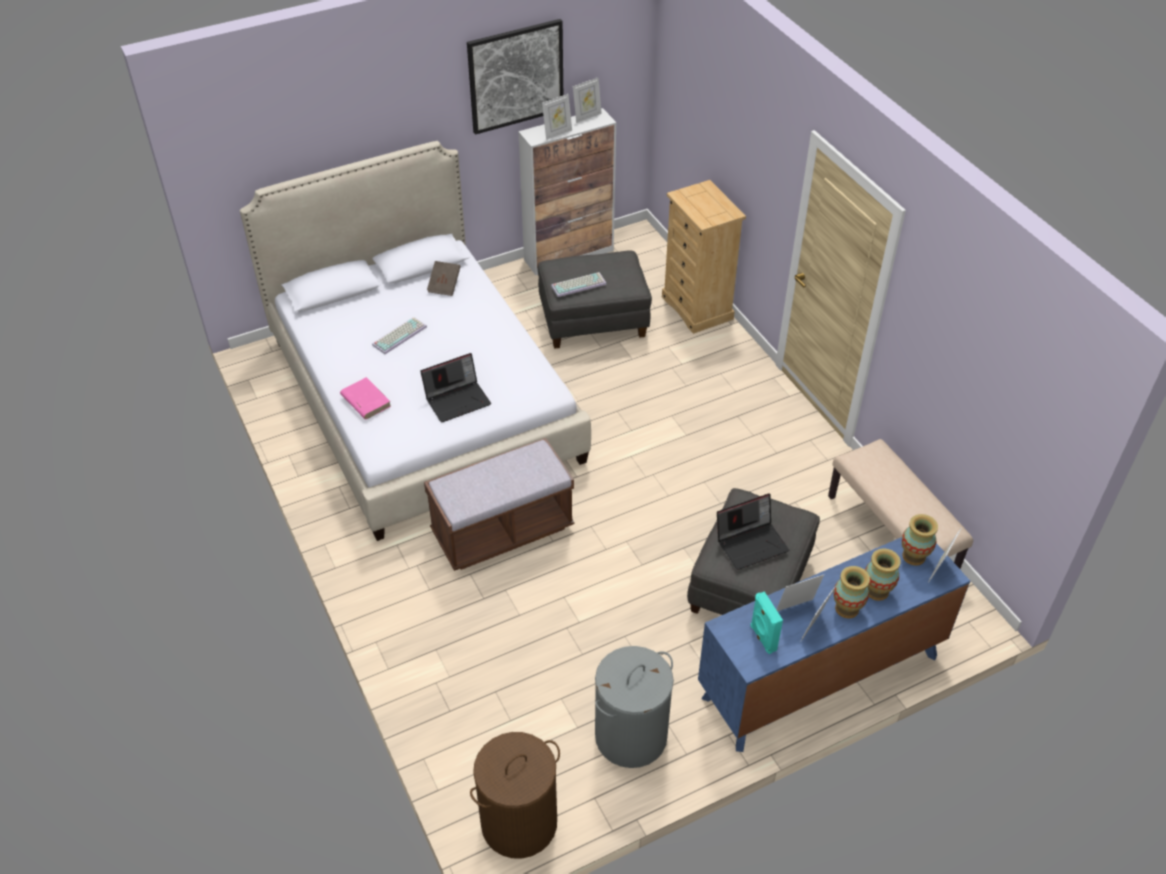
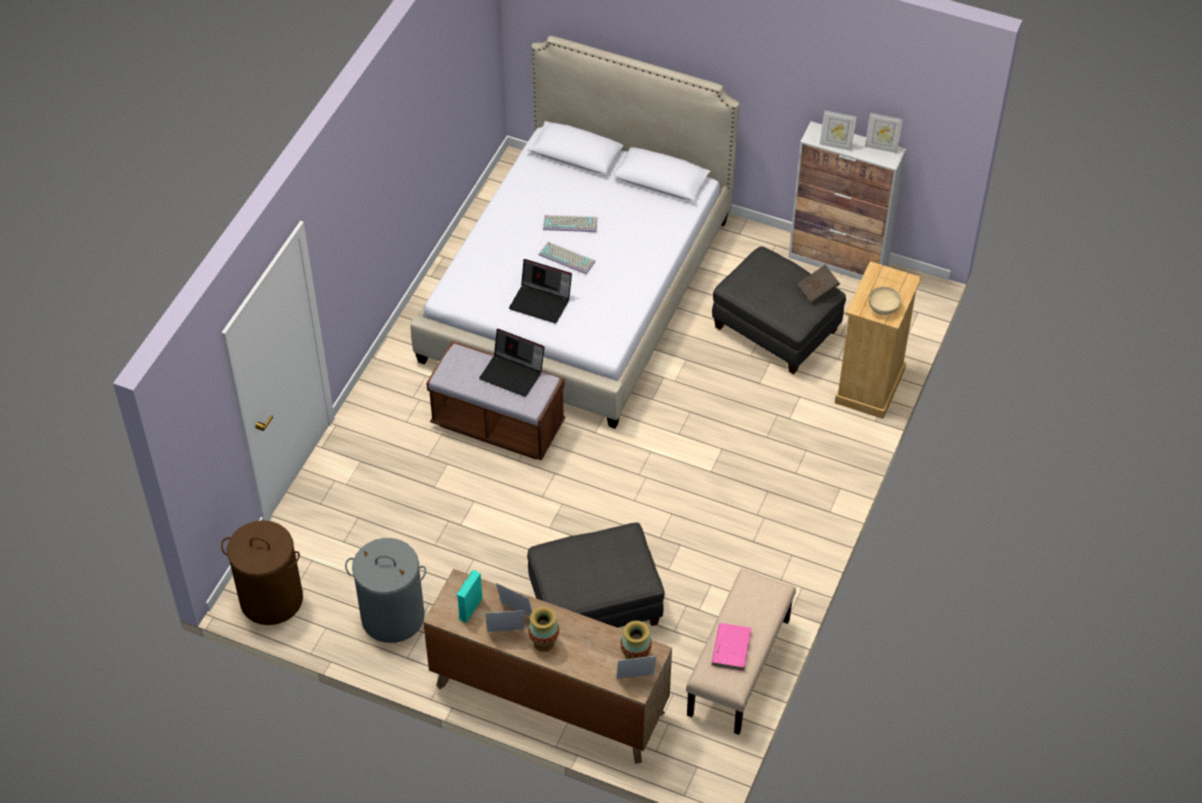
camera: 50 degrees right, 5 degrees up
pink book [340,377,391,419] -> pink book moved to [711,623,752,672]
brown book [427,261,461,296] -> brown book moved to [798,265,840,304]
picture [467,19,563,135] -> none
keyboard [551,272,607,297] -> keyboard moved to [539,242,595,274]
blue dresser [698,537,970,752] -> brown dresser [423,569,672,764]
laptop [717,493,789,570] -> laptop moved to [479,329,544,397]
vase [865,548,901,601] -> none
none -> beige bowl [869,287,901,315]

